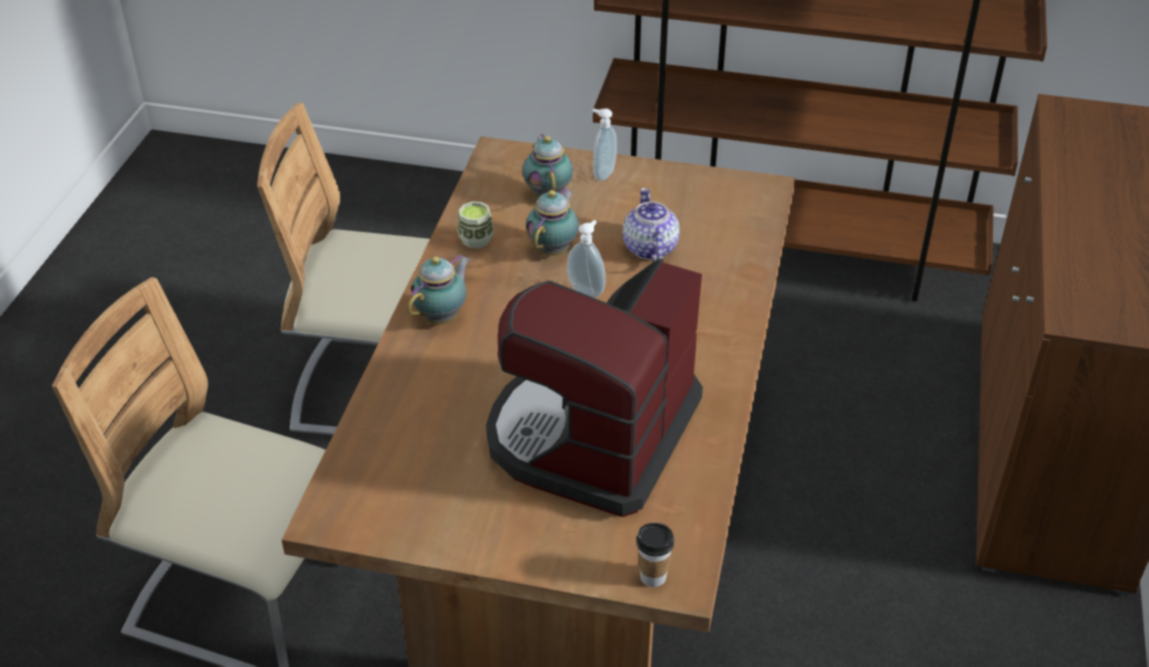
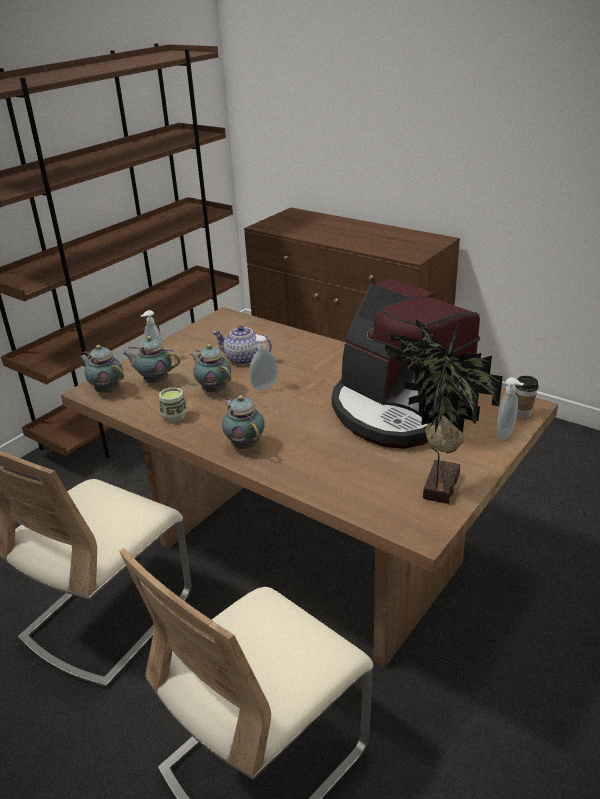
camera: 65 degrees left, 10 degrees down
none -> teapot [80,345,124,393]
none -> potted plant [390,319,503,504]
none -> soap dispenser [497,377,524,440]

